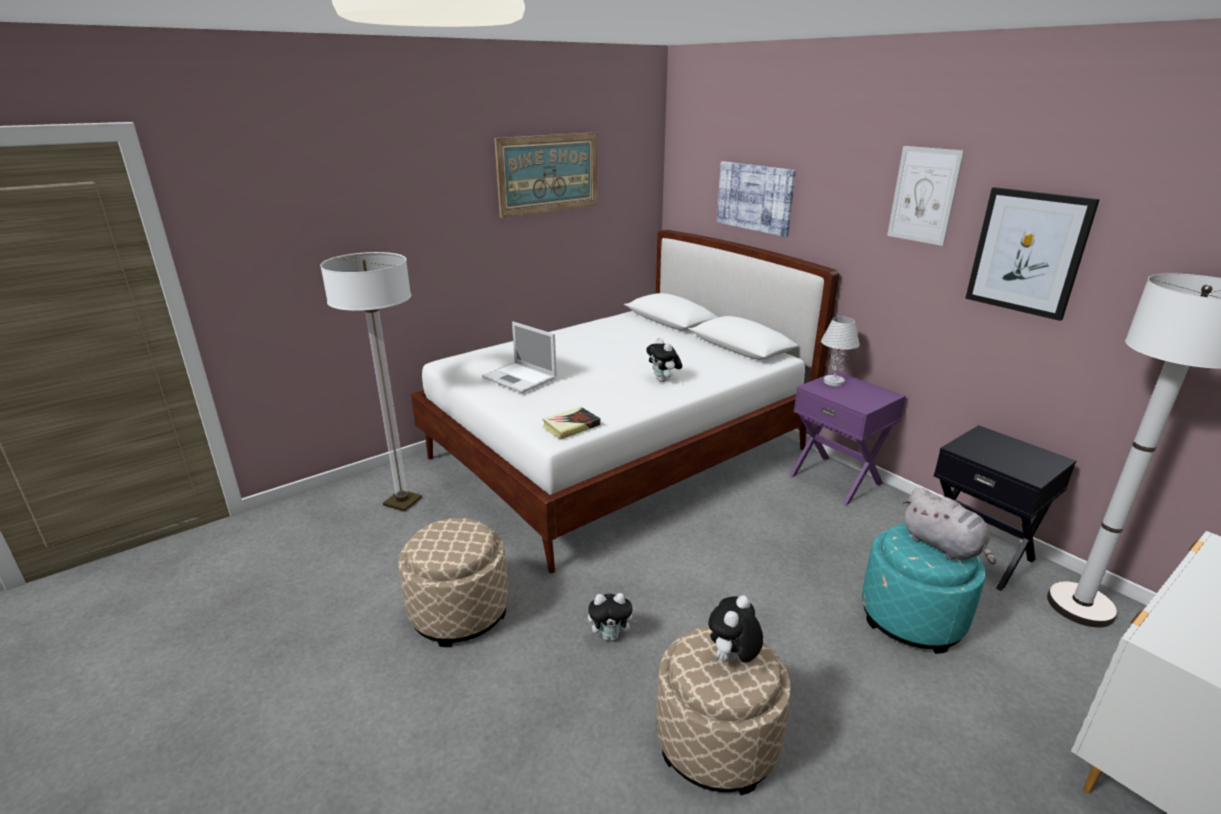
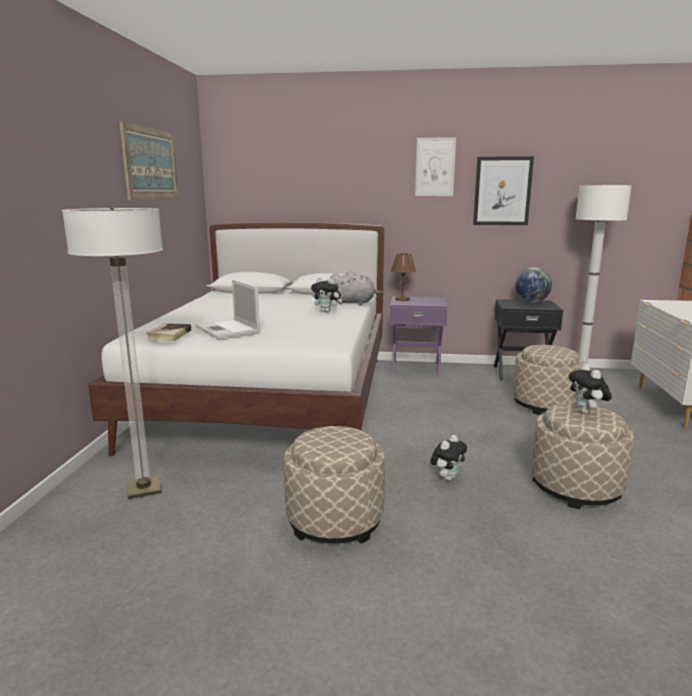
camera: 45 degrees left, 10 degrees down
laptop [482,322,557,393] -> laptop turned 60 degrees clockwise [196,280,260,338]
book [542,407,601,440] -> book moved to [146,323,191,341]
picture [717,161,796,237] -> none
white table lamp [821,317,860,386] -> brown table lamp [391,253,416,301]
turquoise ottoman [862,523,986,654] -> beige ottoman [513,345,584,415]
grey plush toy [902,488,996,565] -> grey plush toy moved to [330,272,384,305]
none -> globe [515,267,552,303]

